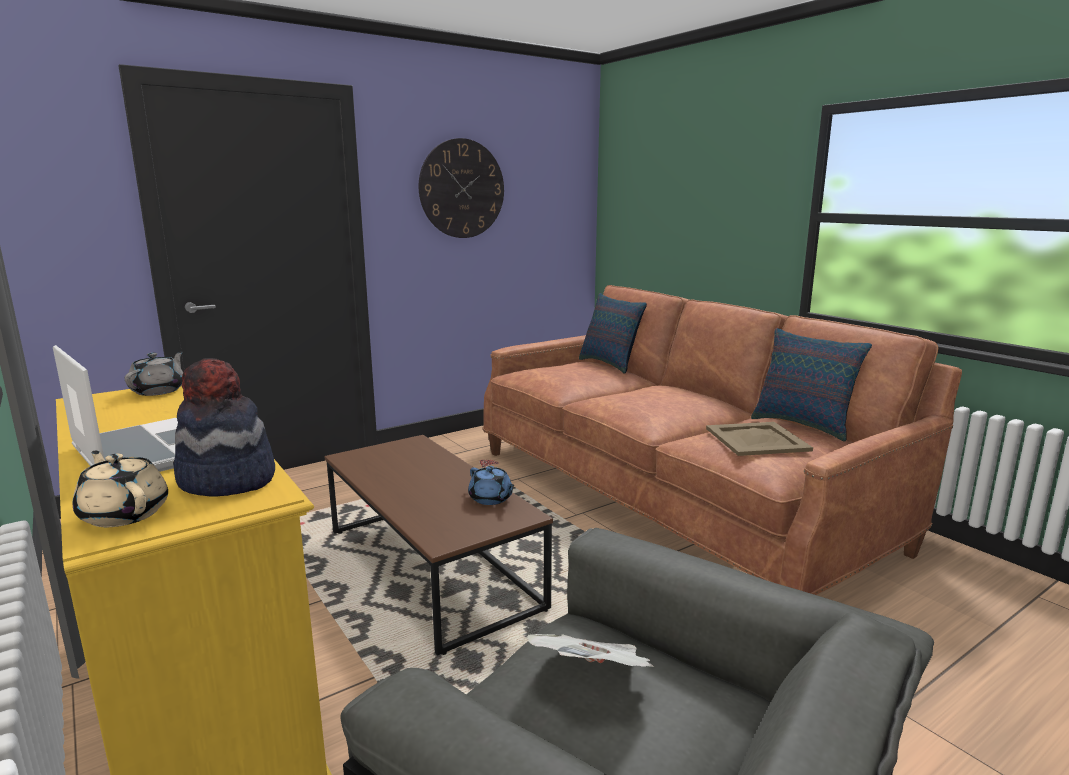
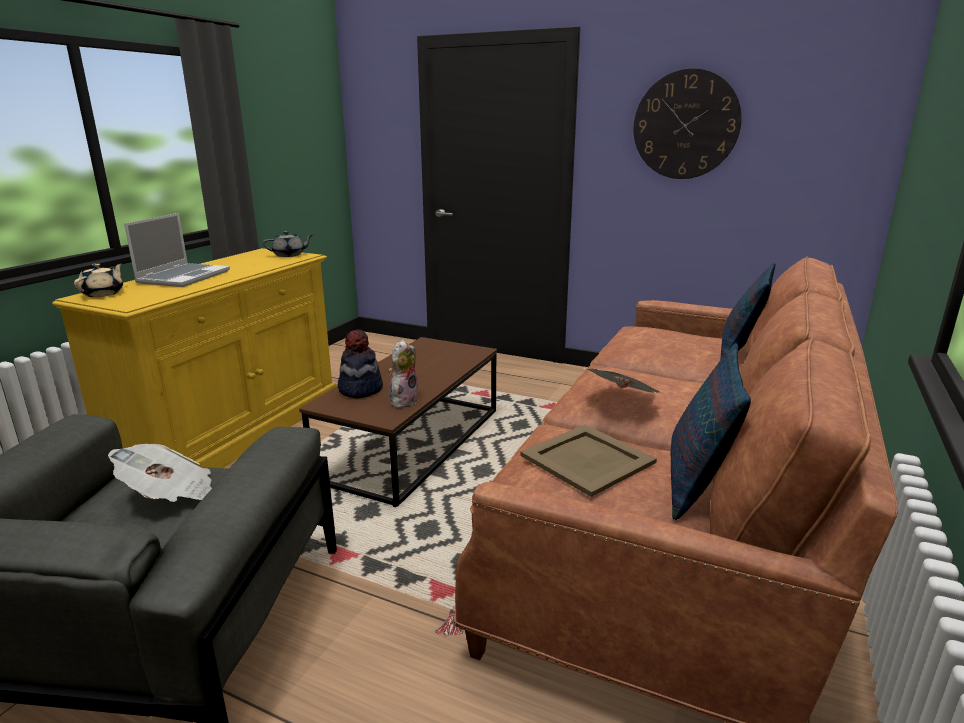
camera: 60 degrees right, 5 degrees up
hat [173,358,275,497] -> hat moved to [338,329,383,398]
blue teapot [468,466,514,505] -> plush toy [389,339,419,409]
none -> newspaper [584,368,660,393]

